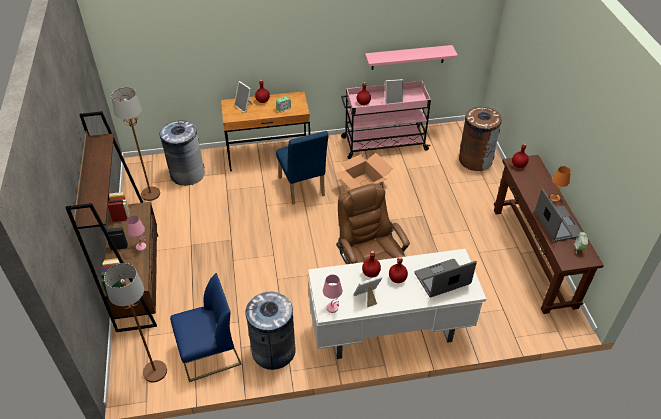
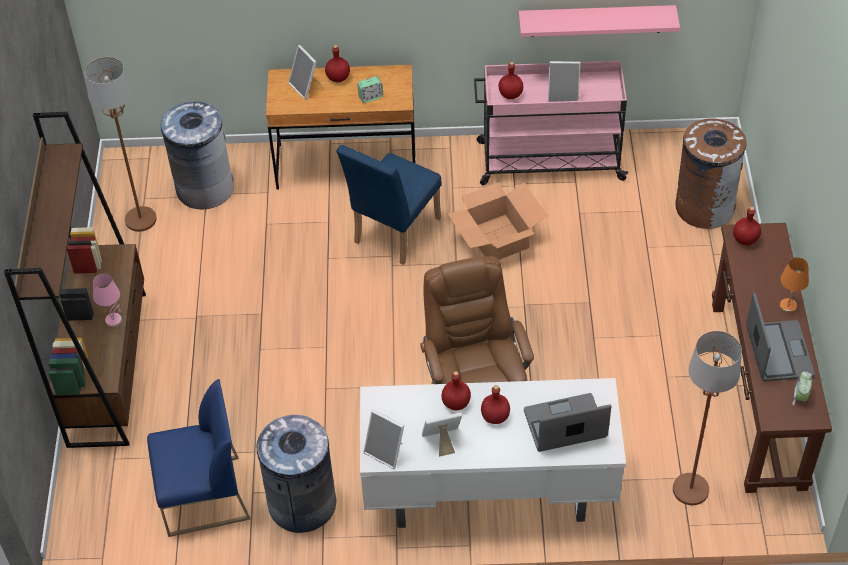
camera: 10 degrees right, 5 degrees up
brown floor lamp [104,263,167,382] -> brown floor lamp moved to [673,331,742,505]
blue chair [276,131,329,204] -> blue chair turned 45 degrees clockwise [337,145,441,265]
pink table lamp [323,275,342,313] -> picture frame [363,409,404,469]

